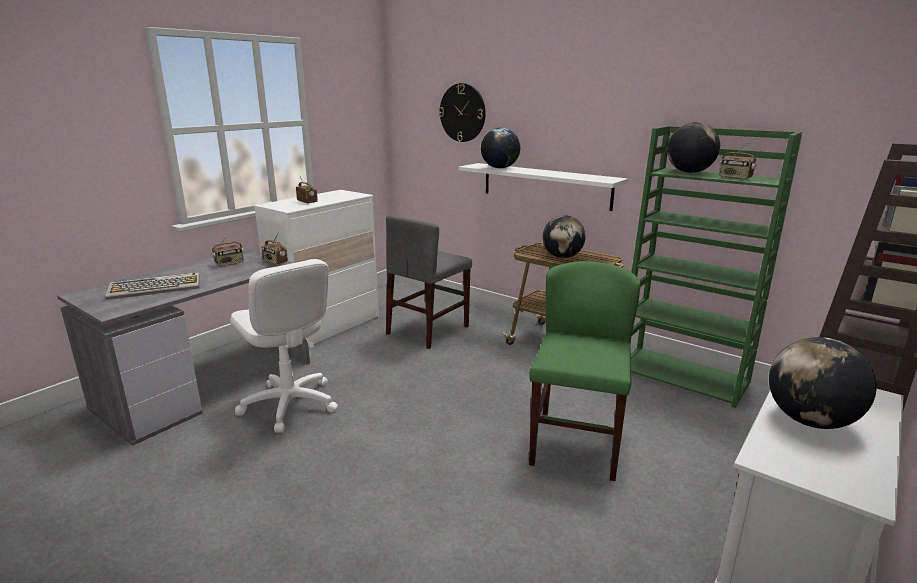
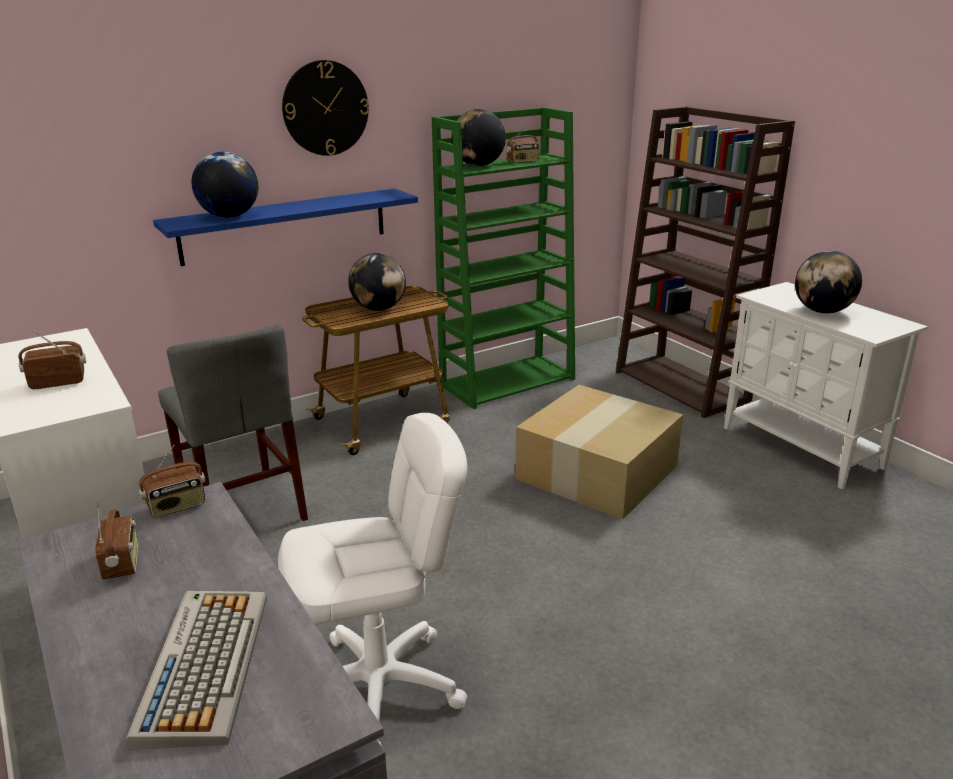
camera: 70 degrees left, 5 degrees up
wall clock [439,83,486,142] -> wall clock moved to [282,60,369,156]
white shelf [459,163,628,211] -> blue shelf [153,188,418,266]
green chair [529,261,641,481] -> cardboard box [515,385,683,519]

